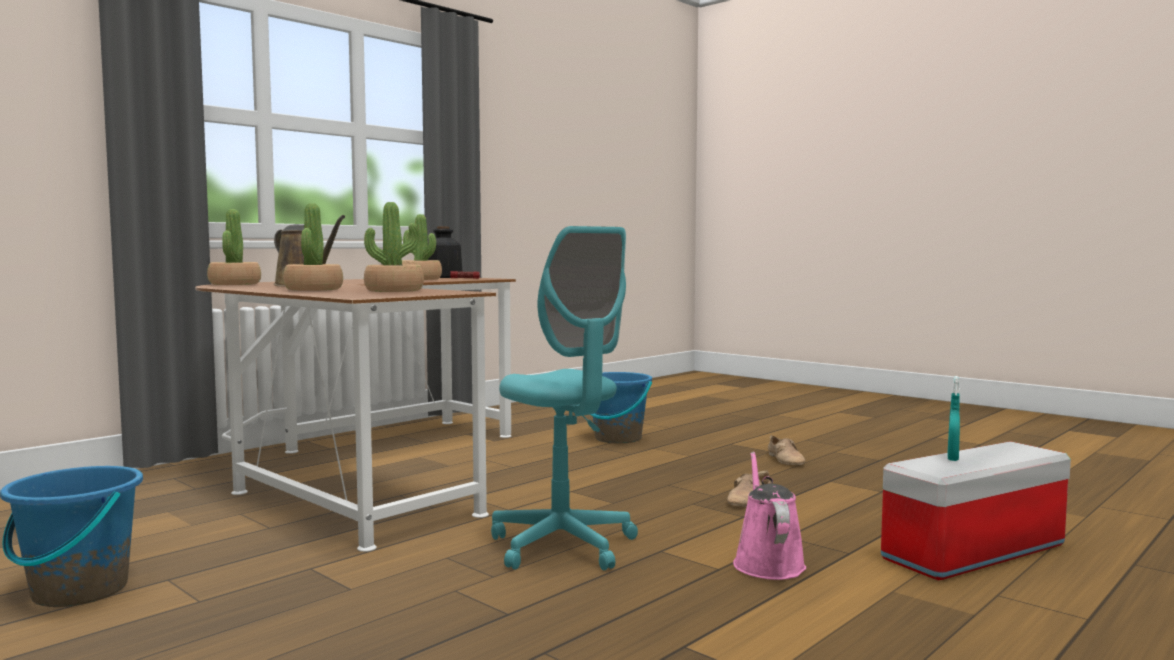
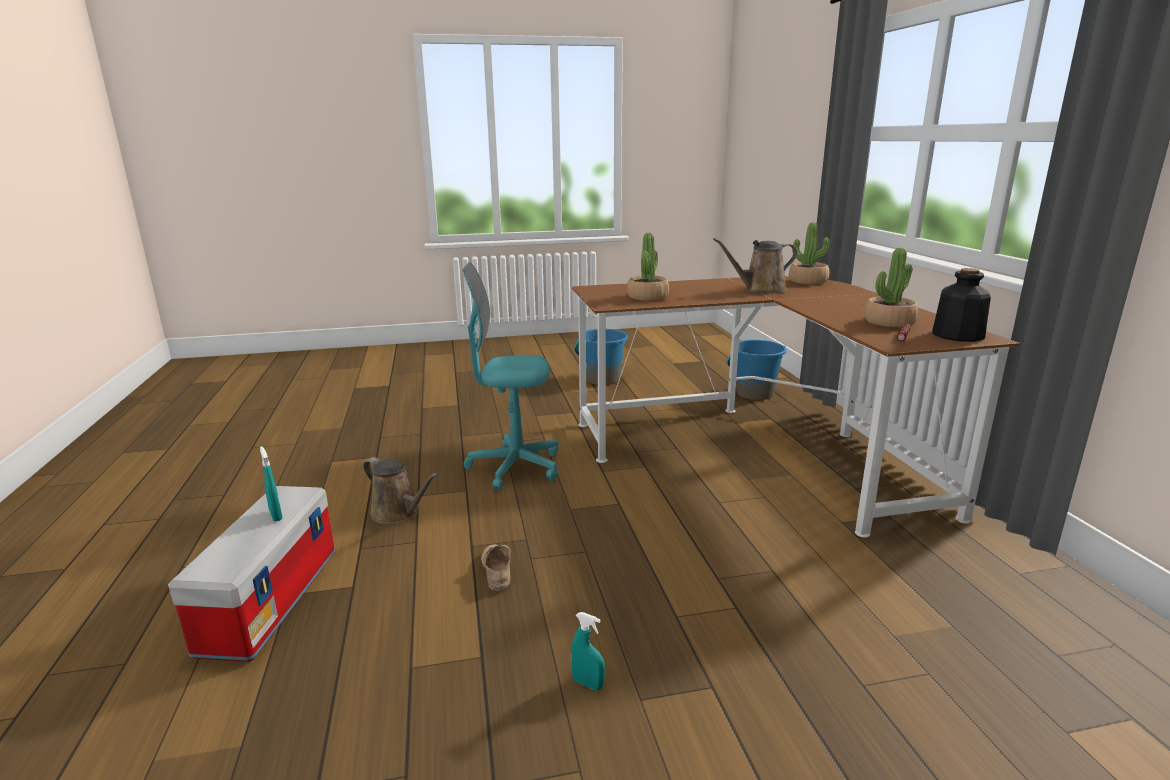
camera: 125 degrees right, 15 degrees up
potted plant [283,203,343,291] -> none
blue bucket [590,372,652,443] -> blue bucket moved to [727,340,787,400]
pink watering can [733,452,806,580] -> brown watering can [363,457,439,524]
beige shoe [768,435,805,465] -> turquoise spray bottle [571,612,605,690]

